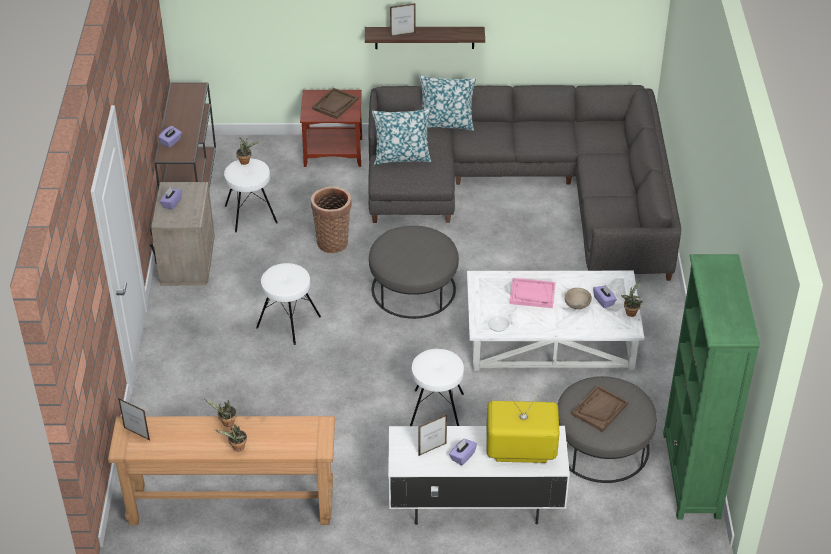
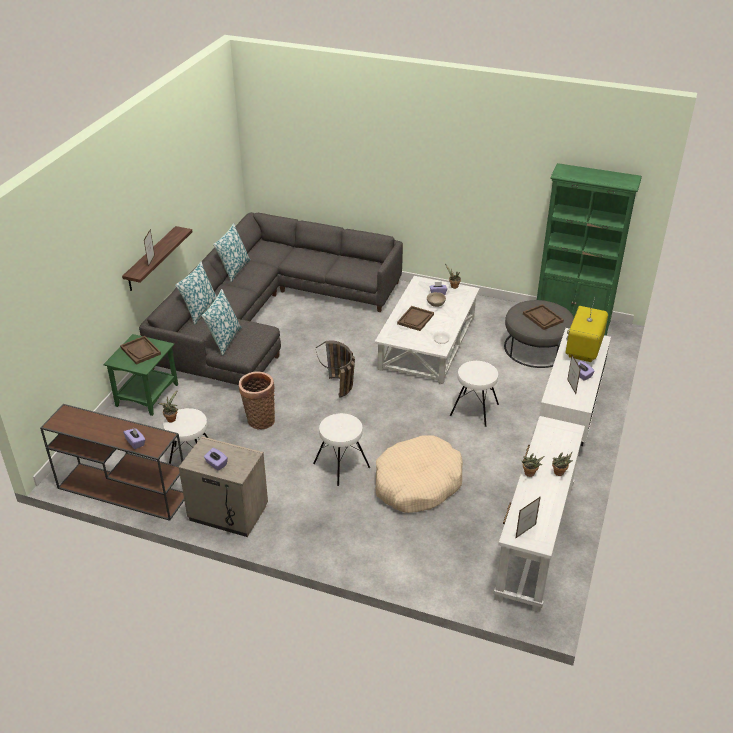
camera: 70 degrees left, 5 degrees down
brown console table [108,416,335,525] -> white console table [494,416,585,613]
brown side table [300,90,362,167] -> green side table [103,334,178,416]
grey ottoman [369,226,459,319] -> basket [316,341,355,398]
pink tray [510,278,555,308] -> brown tray [397,306,434,331]
none -> pillow [213,223,251,282]
none -> beige dog bed [375,436,463,513]

